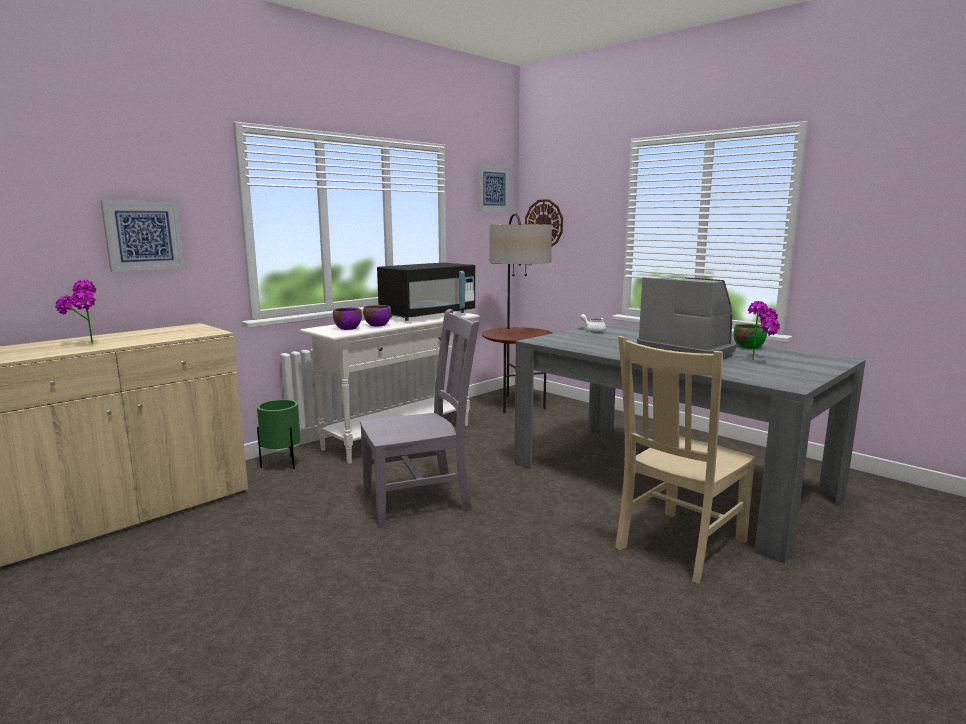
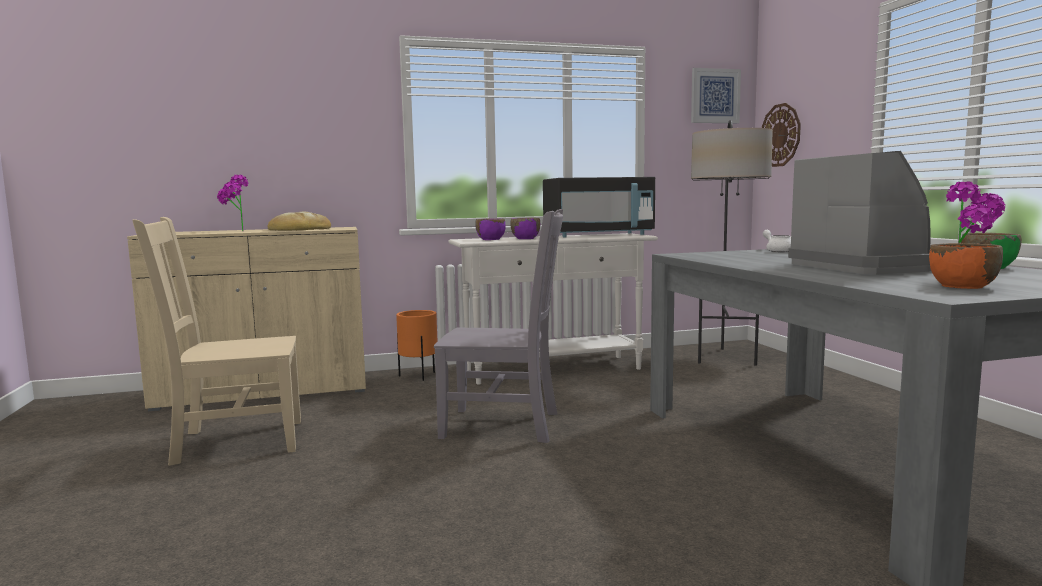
camera: 30 degrees right, 5 degrees down
picture [101,200,184,272] -> none
green planter [257,399,300,469] -> orange planter [396,310,438,381]
beige chair [615,336,756,584] -> beige chair moved to [132,217,301,466]
none -> bread [267,211,331,231]
none -> orange bowl [929,243,1003,289]

